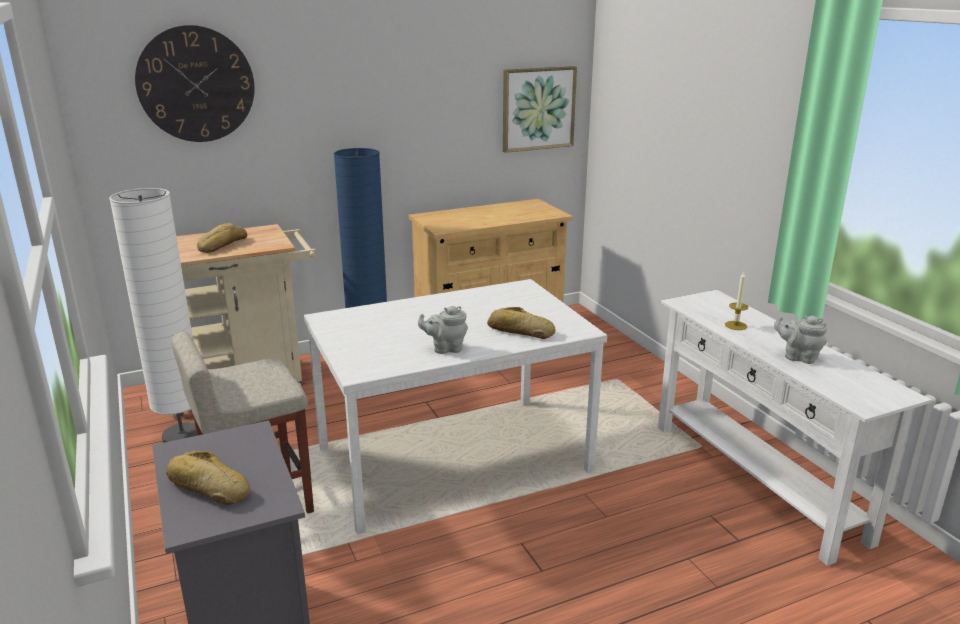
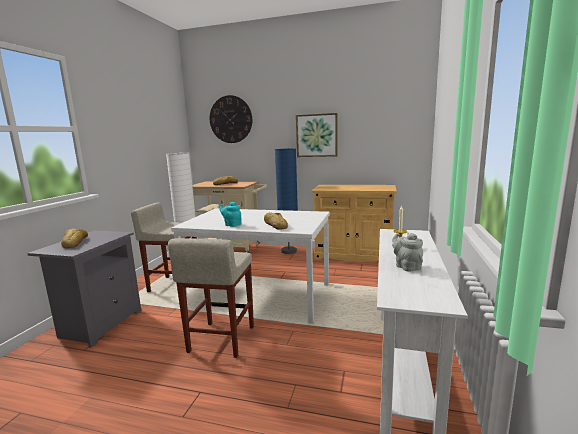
camera: 40 degrees right, 10 degrees down
grey teapot [418,306,468,354] -> turquoise teapot [219,202,242,227]
picture [503,66,577,153] -> picture moved to [296,113,338,157]
none -> beige stool [168,238,254,358]

